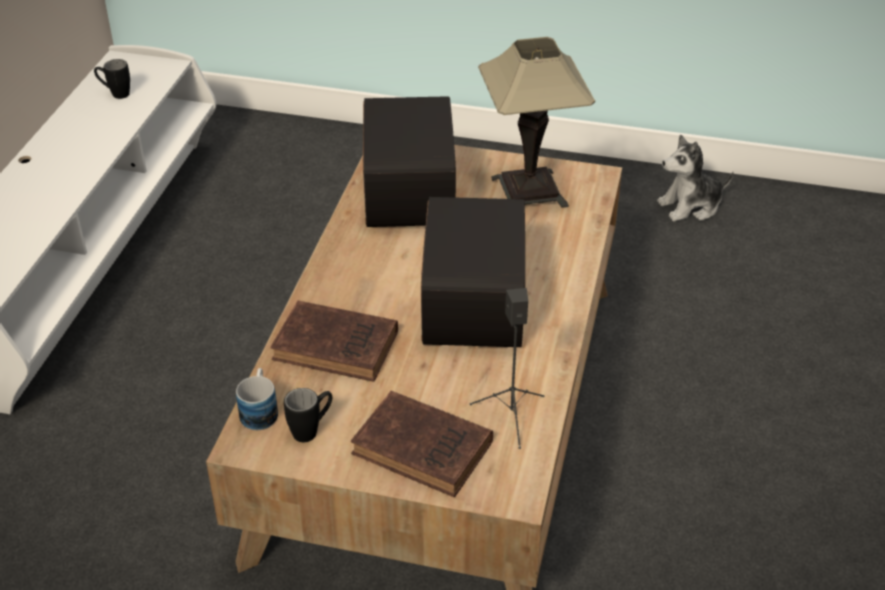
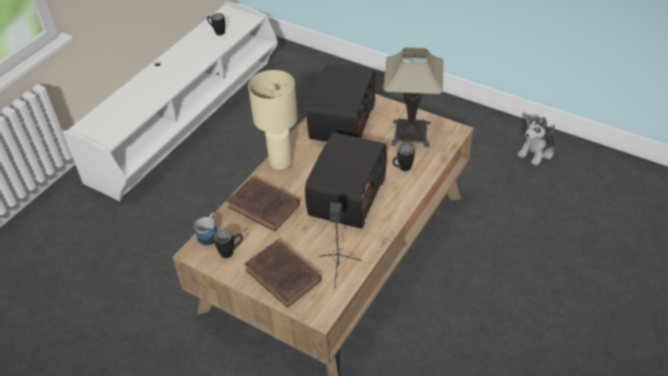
camera: 20 degrees right, 5 degrees up
plush toy [657,135,734,221] -> plush toy turned 45 degrees counterclockwise [517,114,555,166]
none -> beige table lamp [248,70,298,170]
none -> black mug [392,144,415,171]

